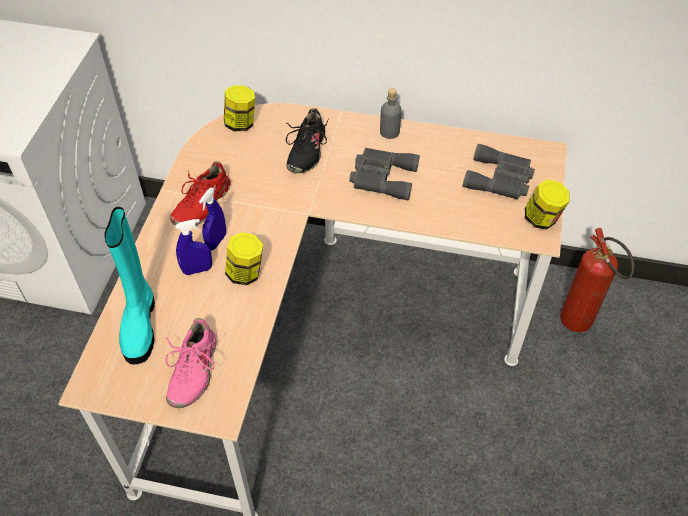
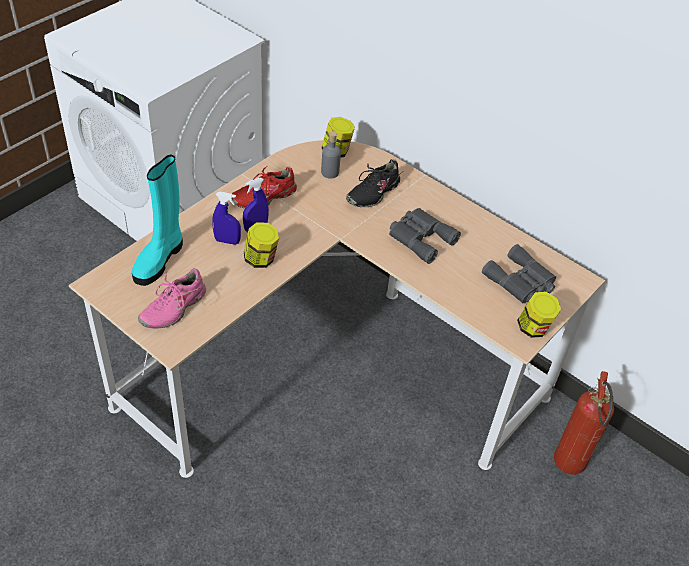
camera: 25 degrees right, 5 degrees down
grey bottle [380,88,401,139] -> grey bottle moved to [321,132,341,179]

